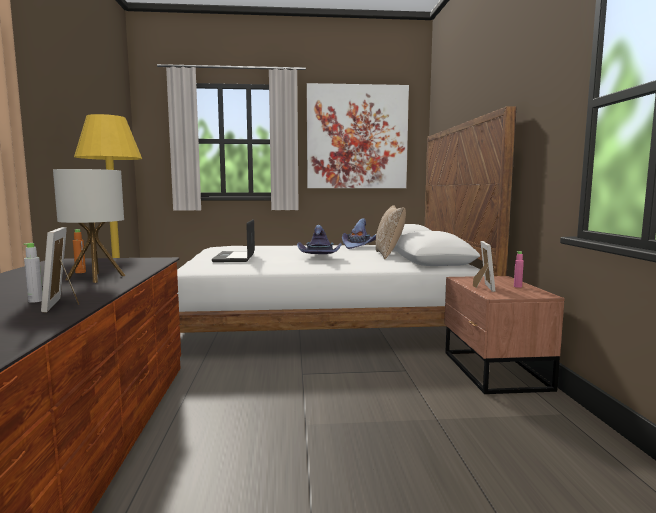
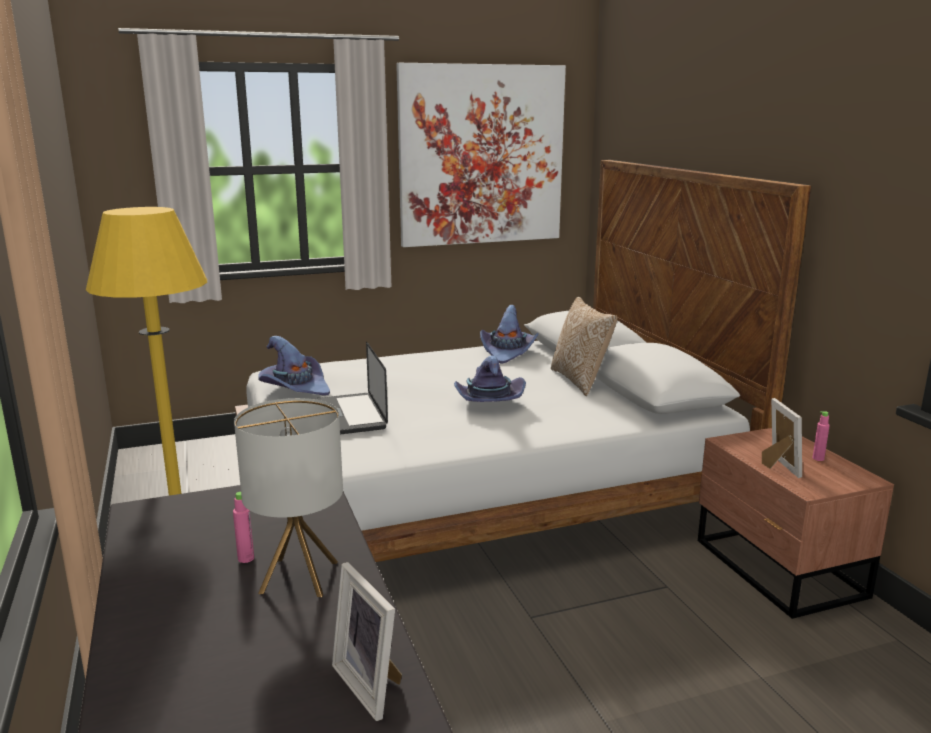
camera: 15 degrees left, 10 degrees up
grey bottle [24,243,42,303] -> none
orange bottle [73,229,86,273] -> pink bottle [233,492,254,563]
none -> purple hat [258,336,330,395]

